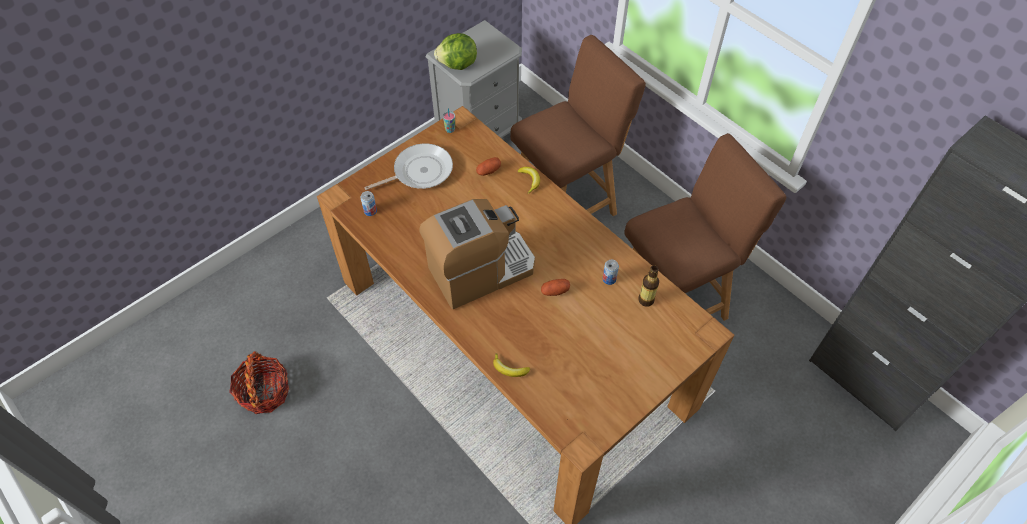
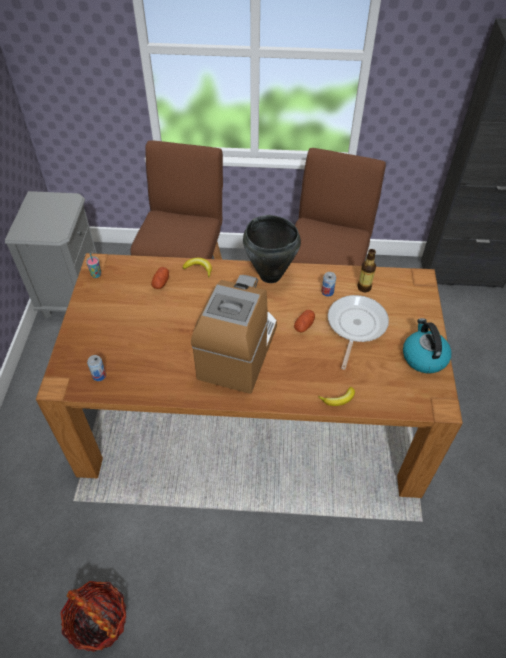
camera: 45 degrees left, 5 degrees down
frying pan [364,143,453,190] -> frying pan moved to [328,295,389,370]
lettuce [434,33,477,70] -> none
none -> black cooking pot [243,215,301,283]
none -> kettle [403,318,451,373]

